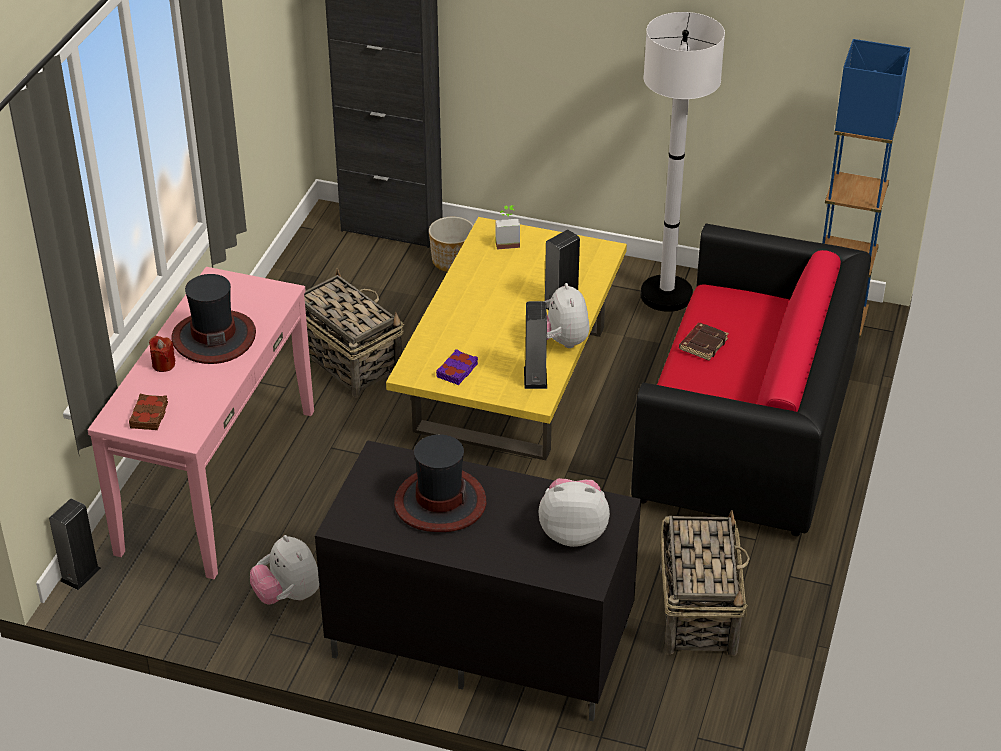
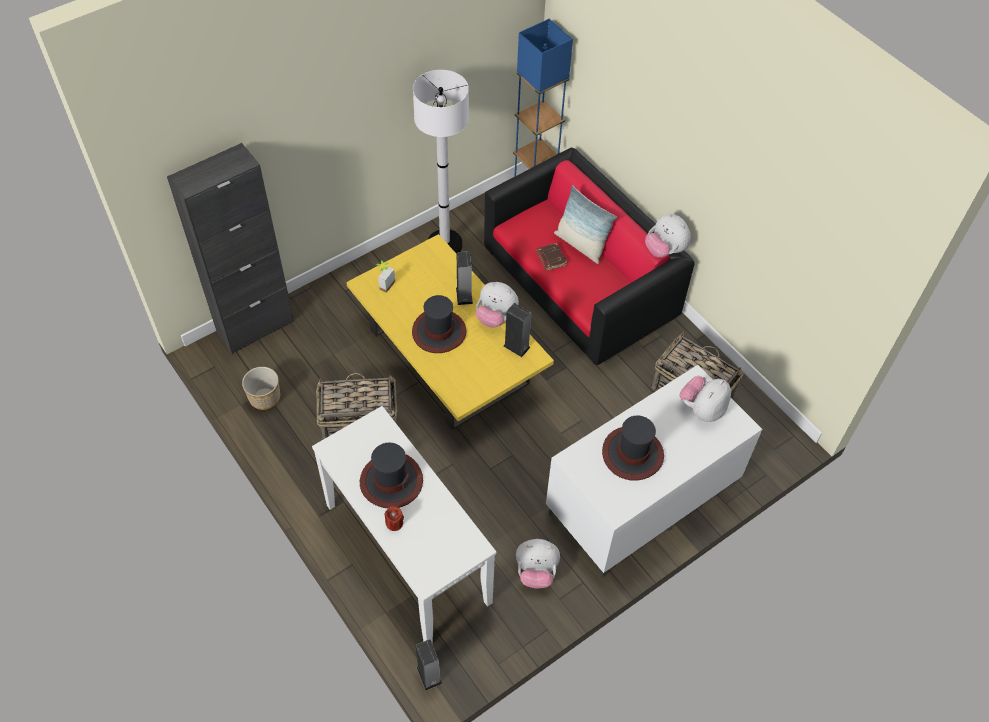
camera: 55 degrees left, 15 degrees up
pink console table [88,267,314,579] -> white console table [312,406,497,644]
brown book [129,394,168,430] -> none
black tv stand [315,440,641,721] -> white tv stand [546,365,762,578]
planter [429,217,474,272] -> planter moved to [242,367,280,410]
purple book [436,349,478,385] -> none
none -> hat [412,295,467,353]
none -> pillow [554,185,617,264]
none -> plush toy [645,213,691,258]

